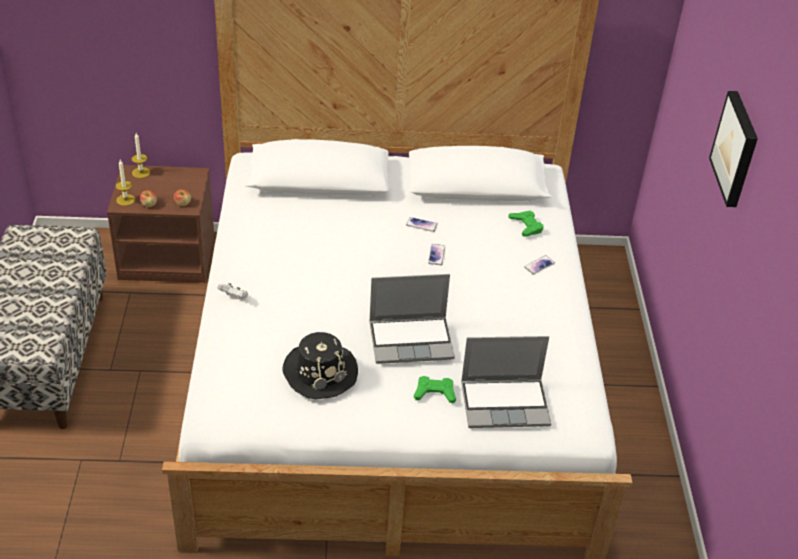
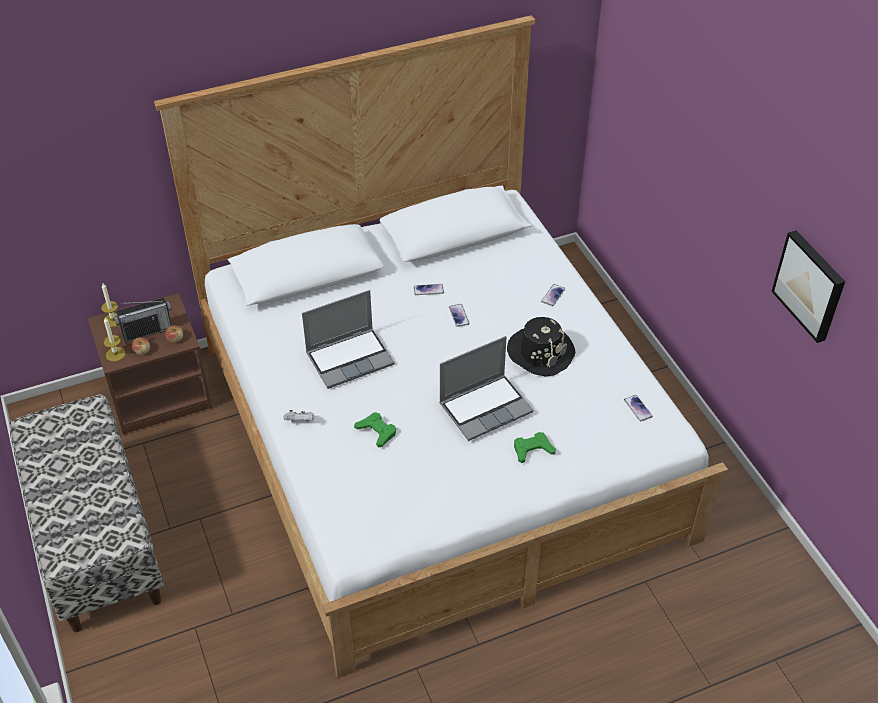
camera: 20 degrees left, 5 degrees up
black hat [283,332,358,400] -> black hat moved to [507,317,575,377]
laptop [461,336,551,428] -> laptop moved to [302,290,395,389]
green game controller [508,211,543,237] -> green game controller moved to [354,412,396,448]
picture [709,91,758,207] -> picture moved to [771,230,845,343]
none -> radio [114,298,172,343]
none -> phone [624,395,653,421]

